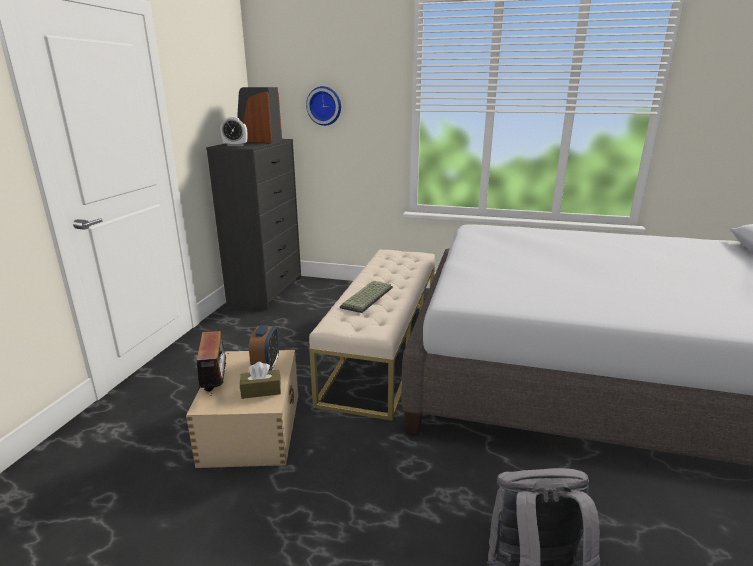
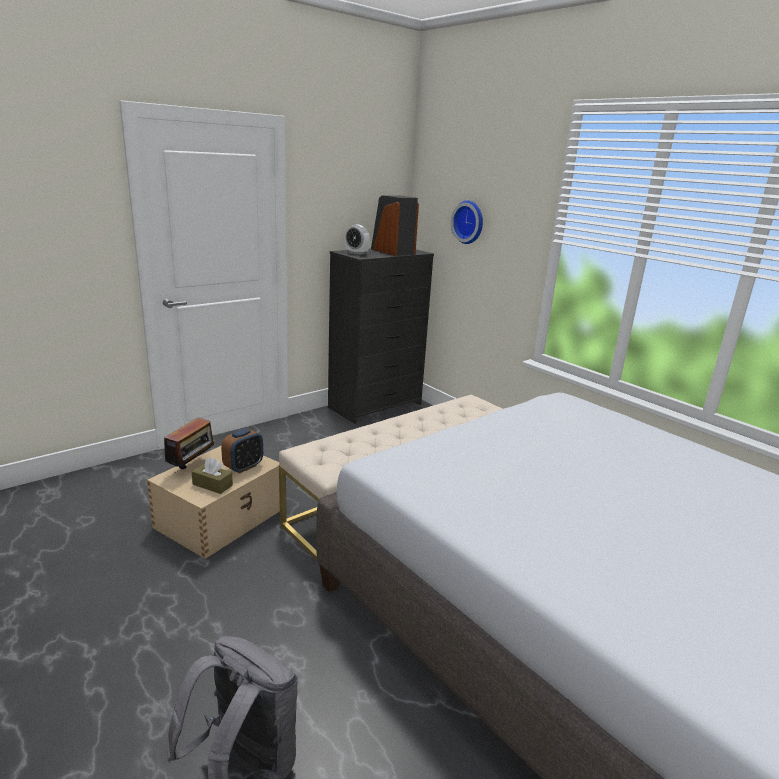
camera: 35 degrees right, 0 degrees up
keyboard [340,281,393,313] -> none

